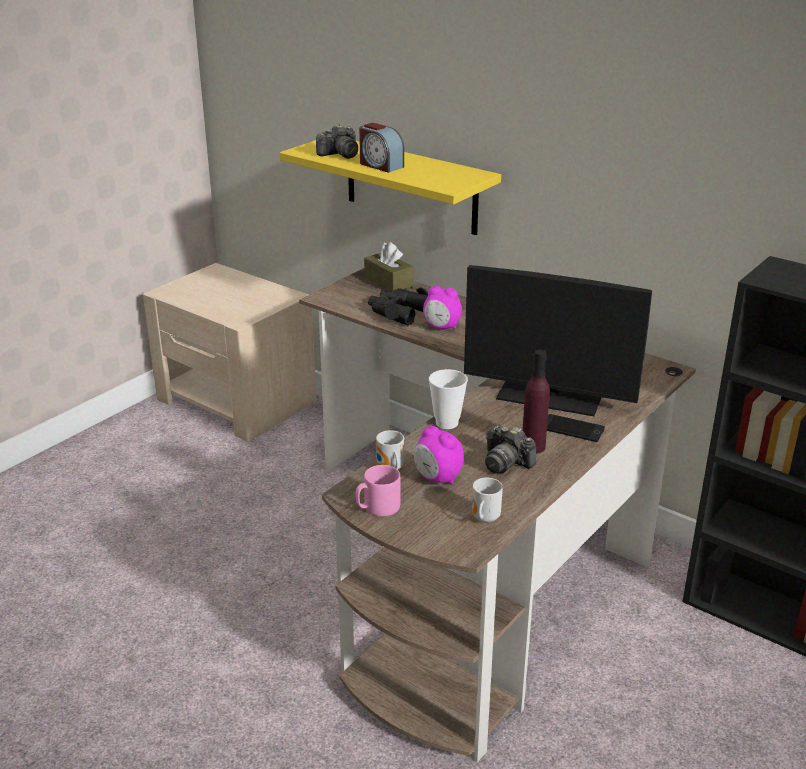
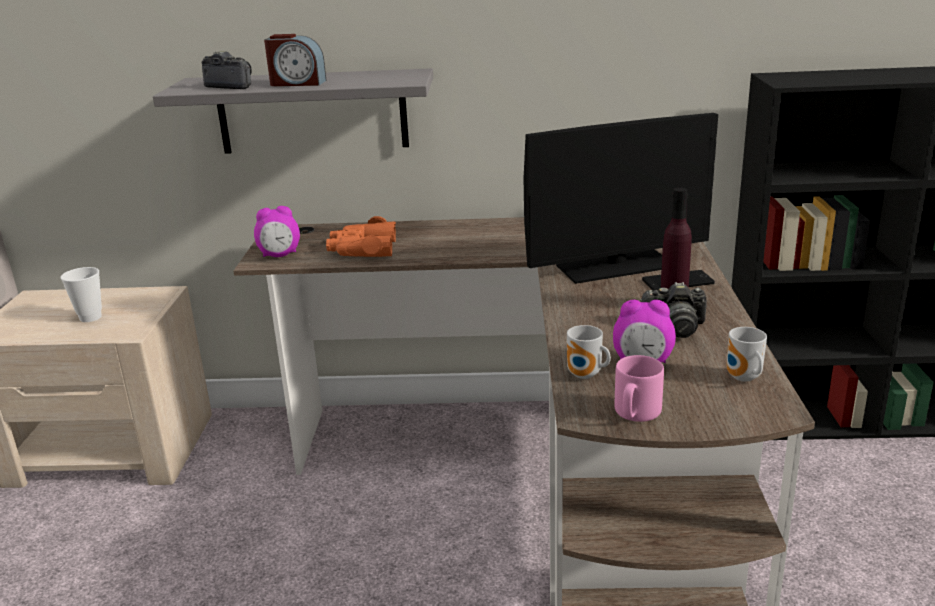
camera: 35 degrees left, 5 degrees down
yellow shelf [280,140,501,235] -> grey shelf [153,68,433,154]
camera [316,124,358,159] -> camera turned 90 degrees counterclockwise [201,51,252,89]
brown tissue box [364,242,414,292] -> none
black binoculars [368,287,428,326] -> orange binoculars [326,216,396,257]
alarm clock [423,286,462,330] -> alarm clock moved to [254,206,300,257]
cup [429,369,468,429] -> cup moved to [61,267,102,322]

